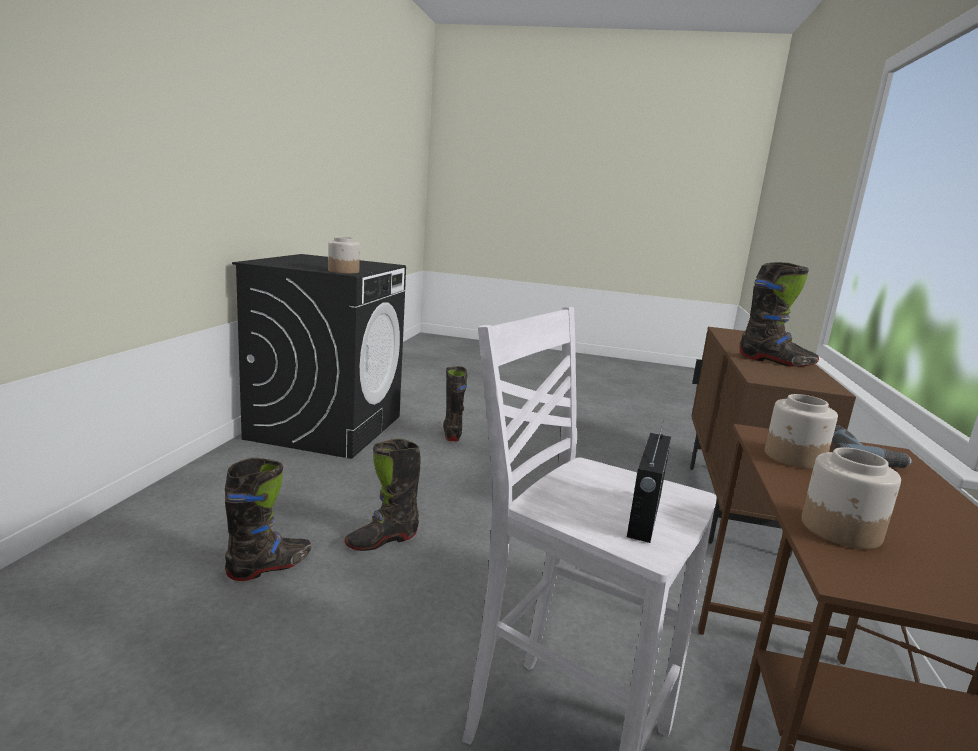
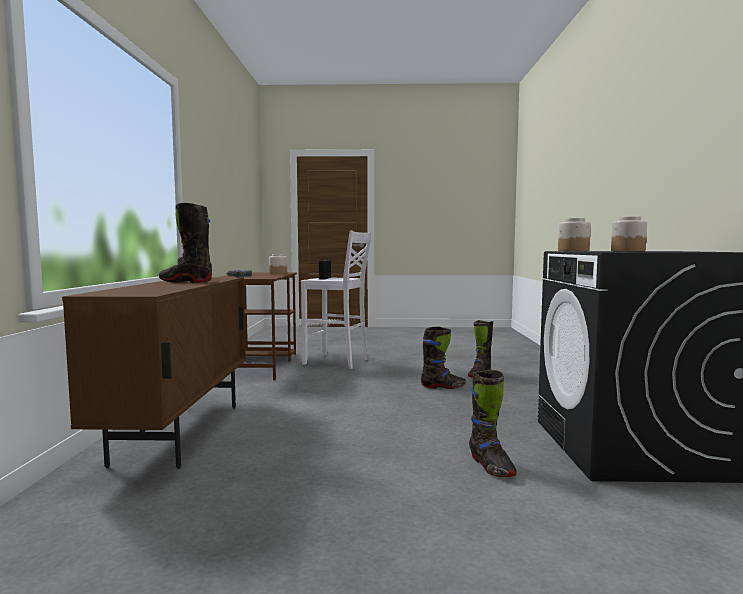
camera: 170 degrees right, 10 degrees down
black boot [344,439,421,551] -> black boot turned 45 degrees clockwise [421,327,466,389]
jar [765,394,838,469] -> jar moved to [611,216,647,251]

